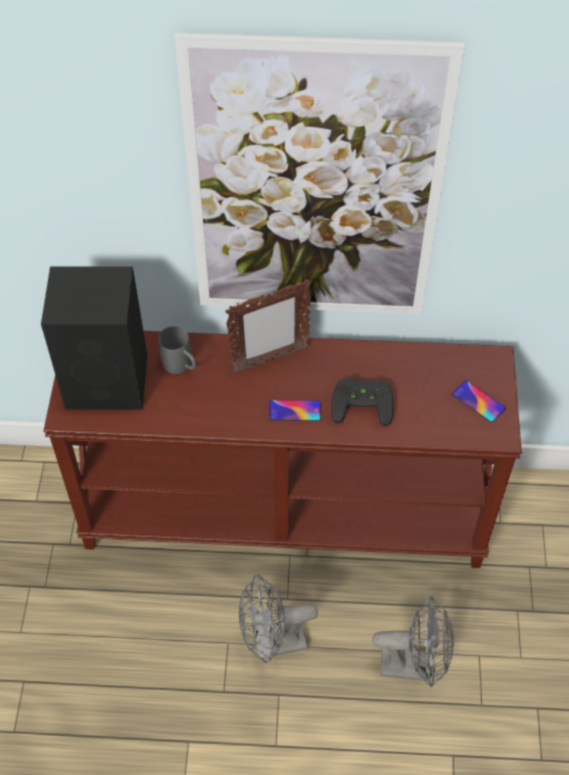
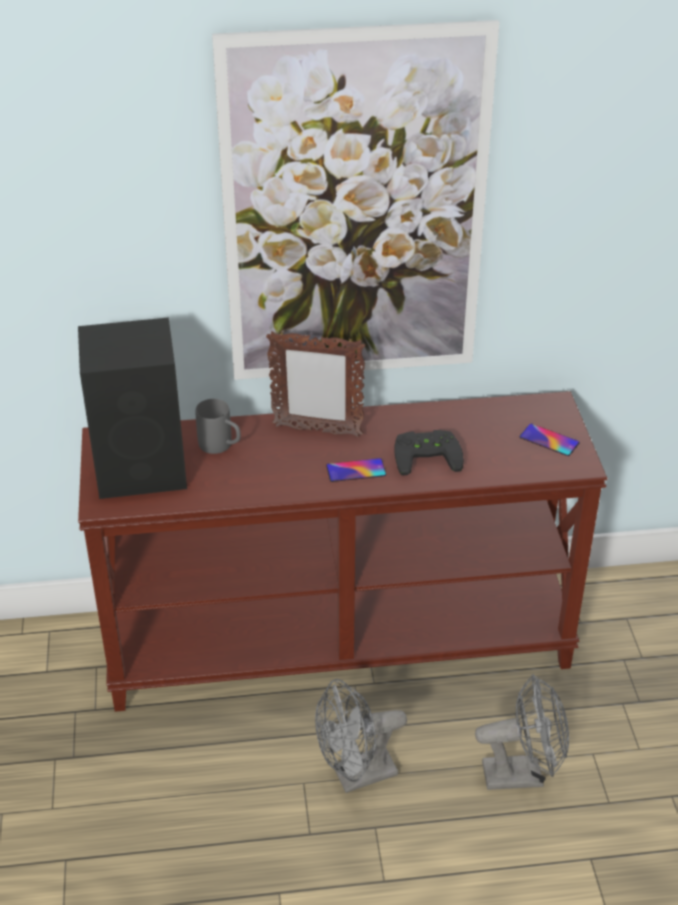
camera: 10 degrees left, 15 degrees down
picture frame [225,279,312,374] -> picture frame turned 45 degrees clockwise [266,331,365,437]

